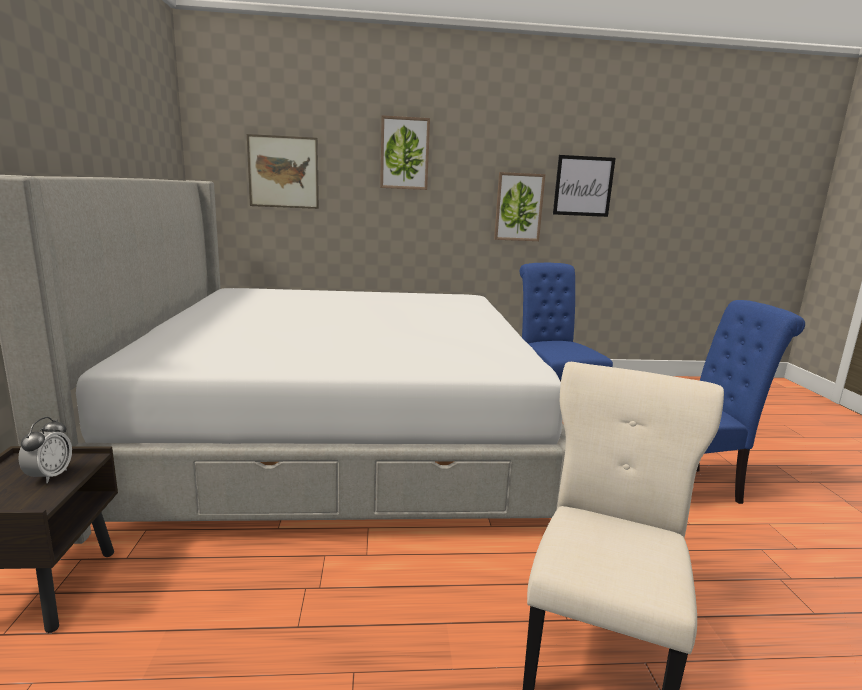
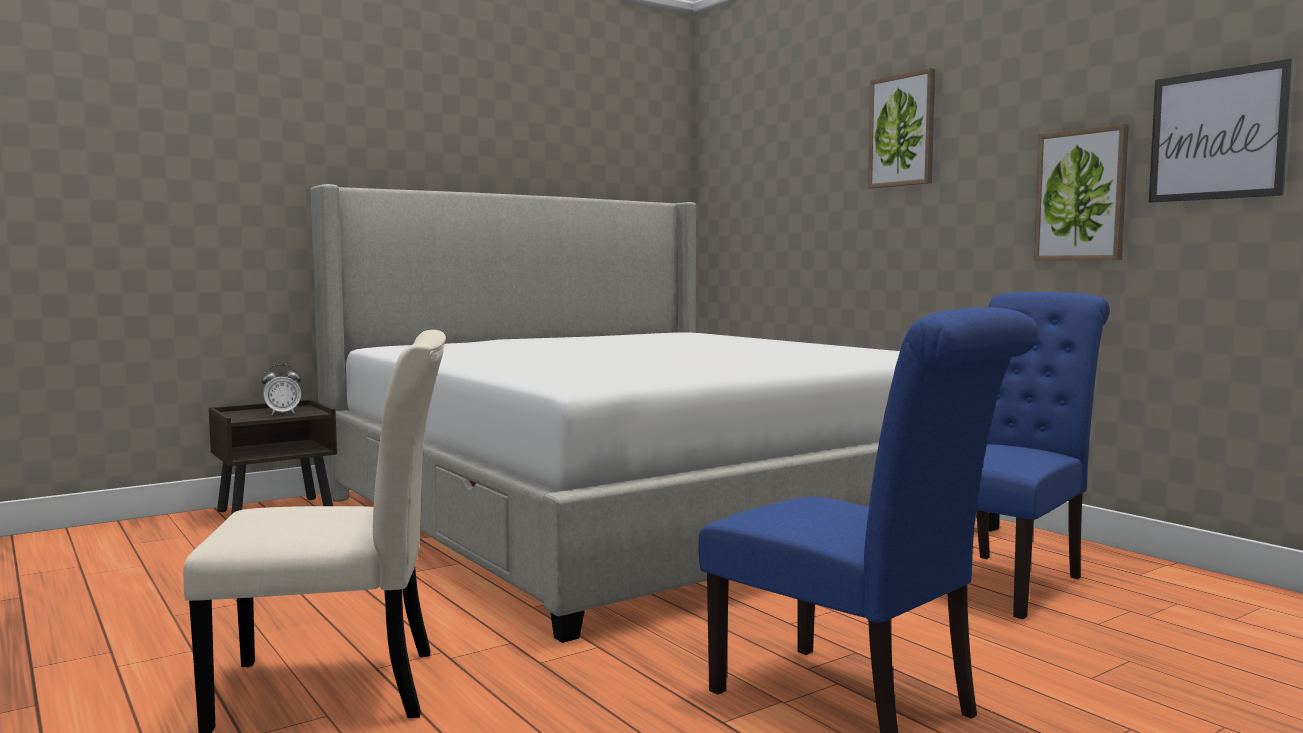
camera: 60 degrees right, 10 degrees down
picture [247,134,319,209] -> none

